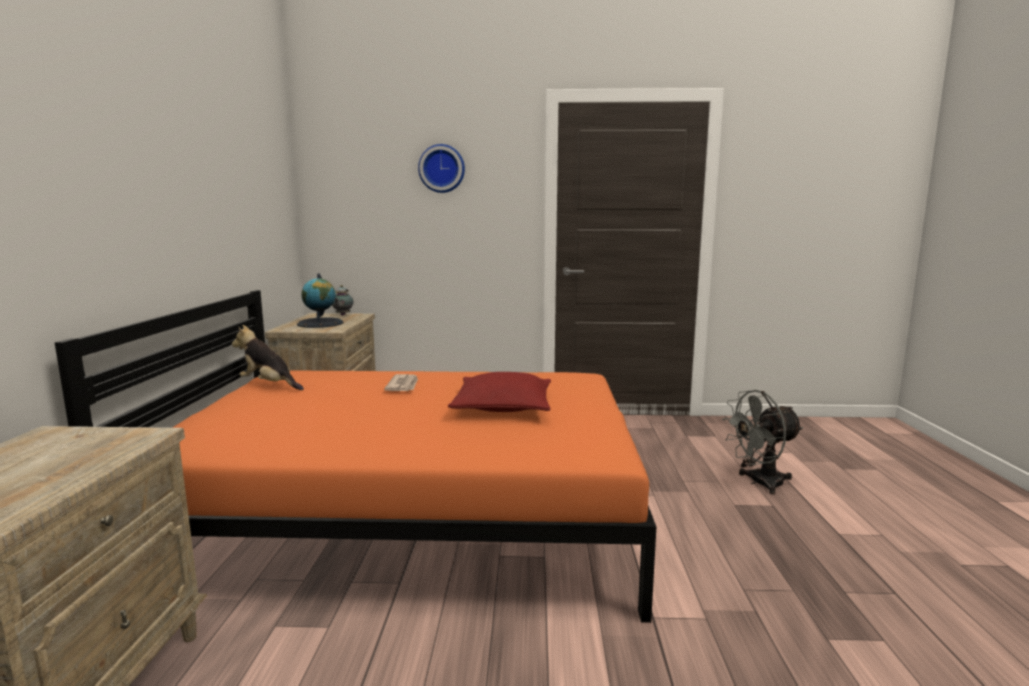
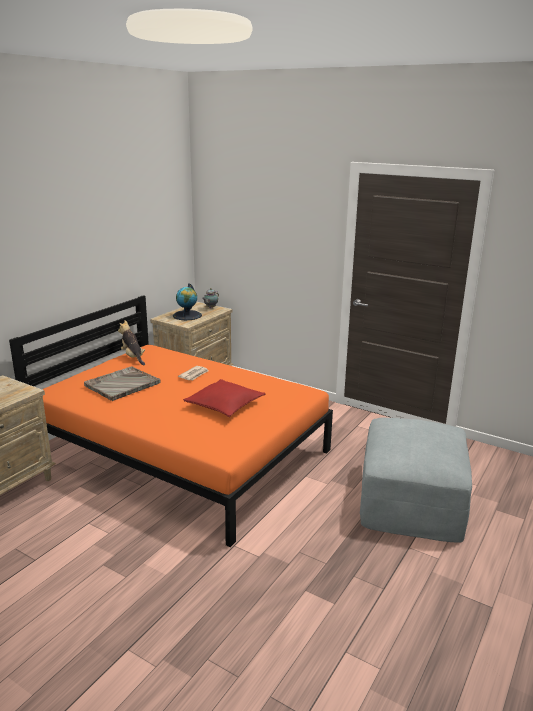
camera: 30 degrees right, 10 degrees up
wall clock [418,144,465,193] -> none
grey fan [722,390,803,495] -> grey ottoman [360,417,472,543]
none -> grey tray [84,366,161,401]

